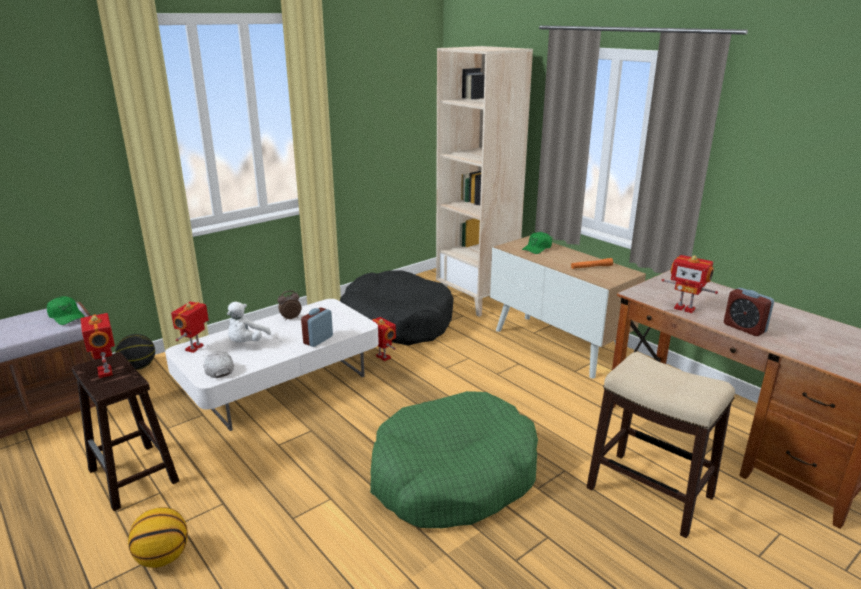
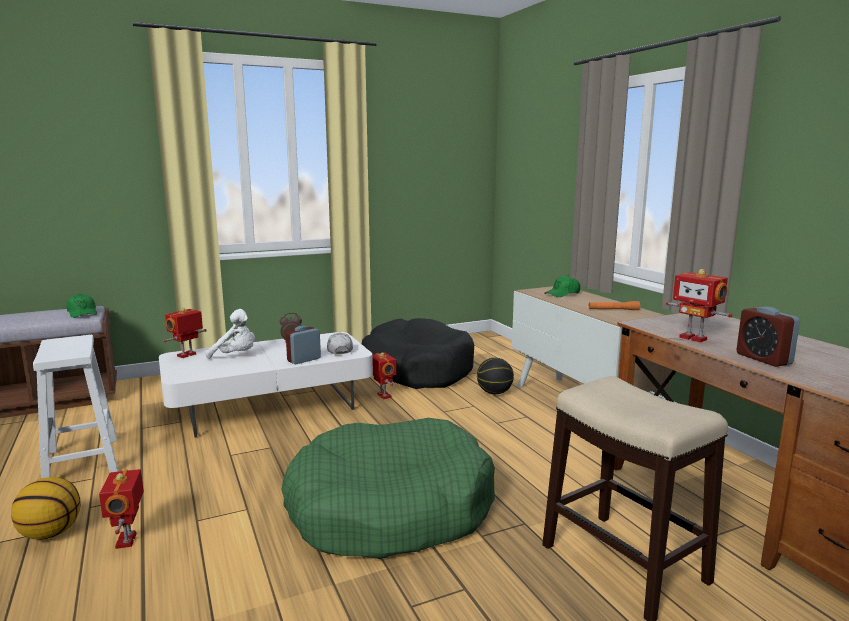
camera: 15 degrees right, 10 degrees down
brown stool [72,352,179,511] -> white stool [33,335,118,478]
toy robot [81,313,115,378] -> toy robot moved to [99,469,144,549]
basketball [115,334,155,370] -> basketball moved to [477,358,514,394]
white cap [203,351,234,378] -> white cap moved to [327,333,353,354]
white plush toy [227,302,271,343] -> white plush toy turned 105 degrees counterclockwise [205,309,255,359]
beige bookcase [436,46,533,317] -> none

